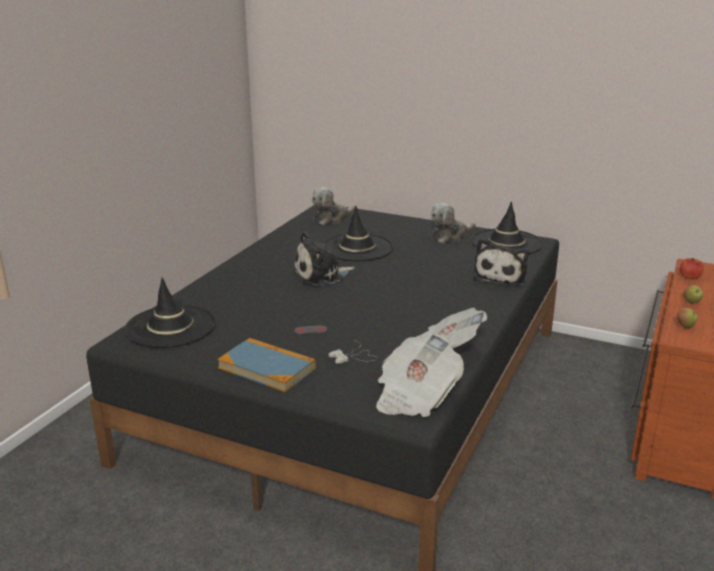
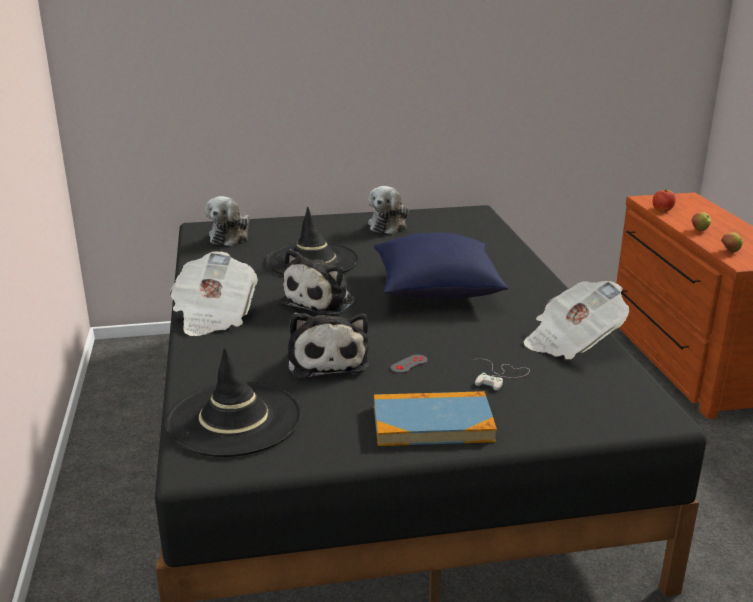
camera: 35 degrees left, 0 degrees up
newspaper [376,334,464,417] -> newspaper moved to [170,252,258,336]
black hat [471,201,543,255] -> none
plush toy [473,238,528,287] -> plush toy moved to [287,312,369,379]
none -> blue pillow [374,232,508,299]

